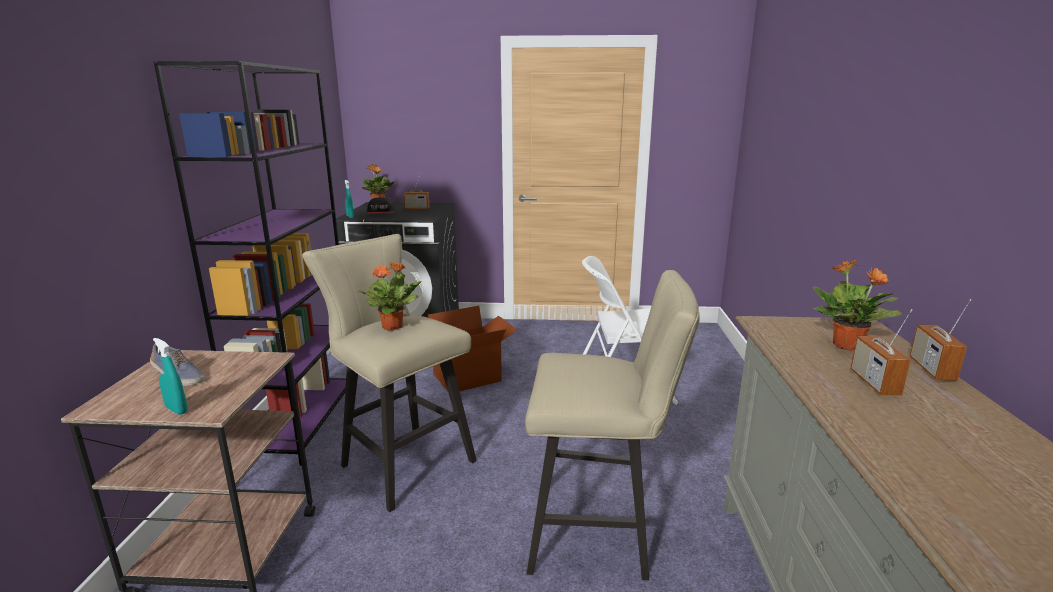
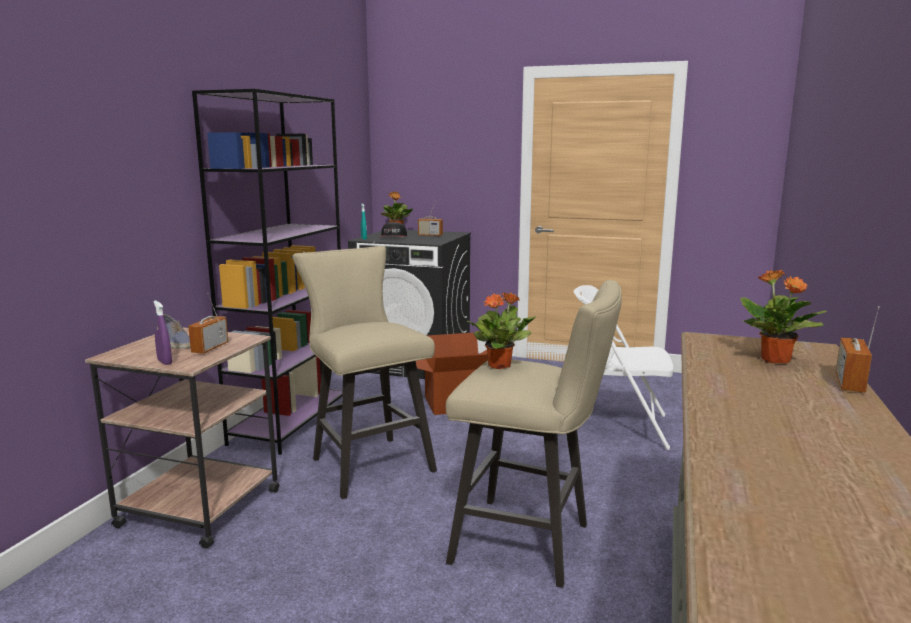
camera: 15 degrees right, 5 degrees down
turquoise spray bottle [153,338,187,415] -> purple spray bottle [154,301,172,365]
potted plant [358,262,422,331] -> potted plant moved to [467,292,536,369]
radio [850,309,913,395] -> radio moved to [188,293,228,354]

